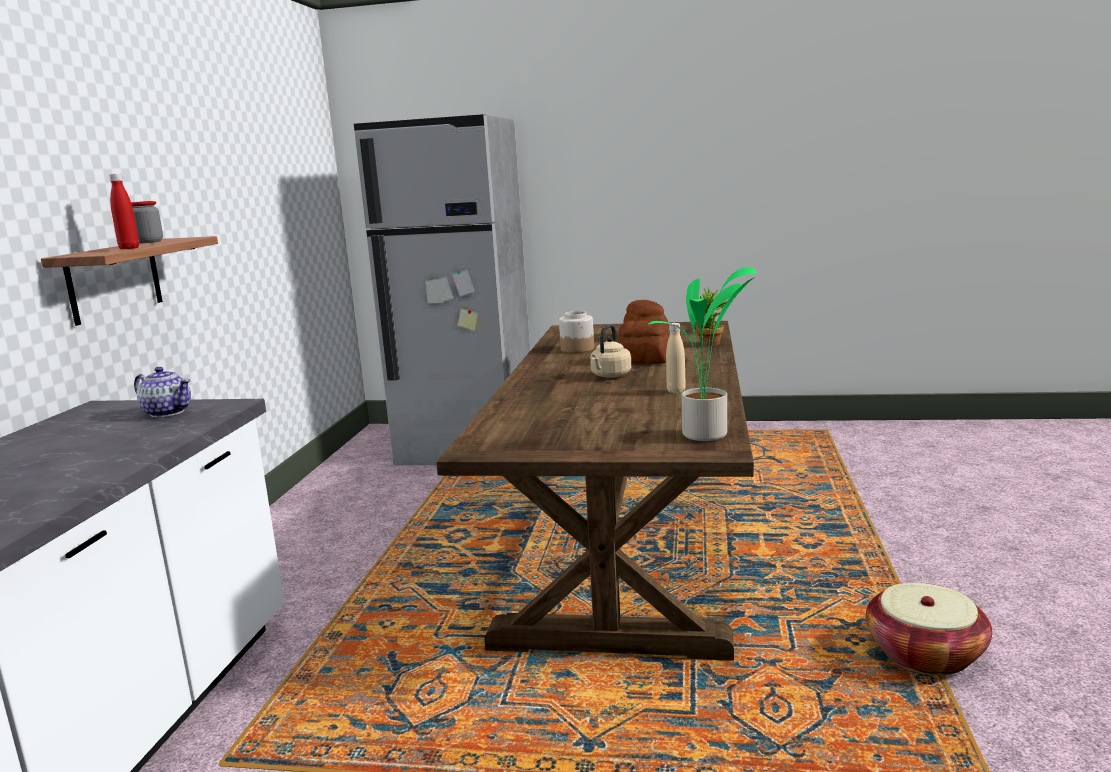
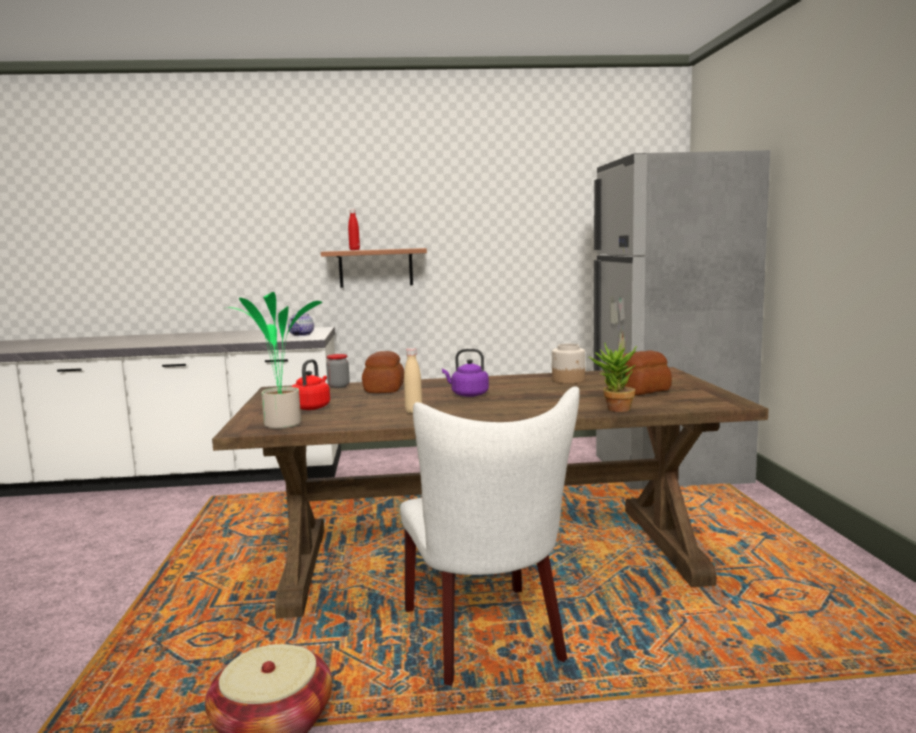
camera: 75 degrees right, 5 degrees down
jar [131,201,163,243] -> jar moved to [326,354,350,388]
beige kettle [590,324,631,378] -> purple kettle [442,349,489,397]
bread [617,320,669,364] -> bread moved to [362,351,404,393]
none -> red kettle [291,359,330,410]
none -> white chair [400,386,580,686]

